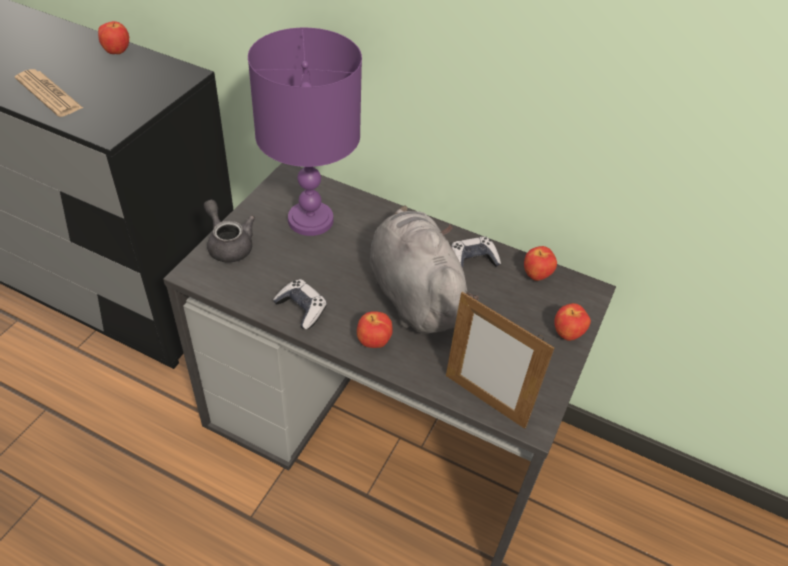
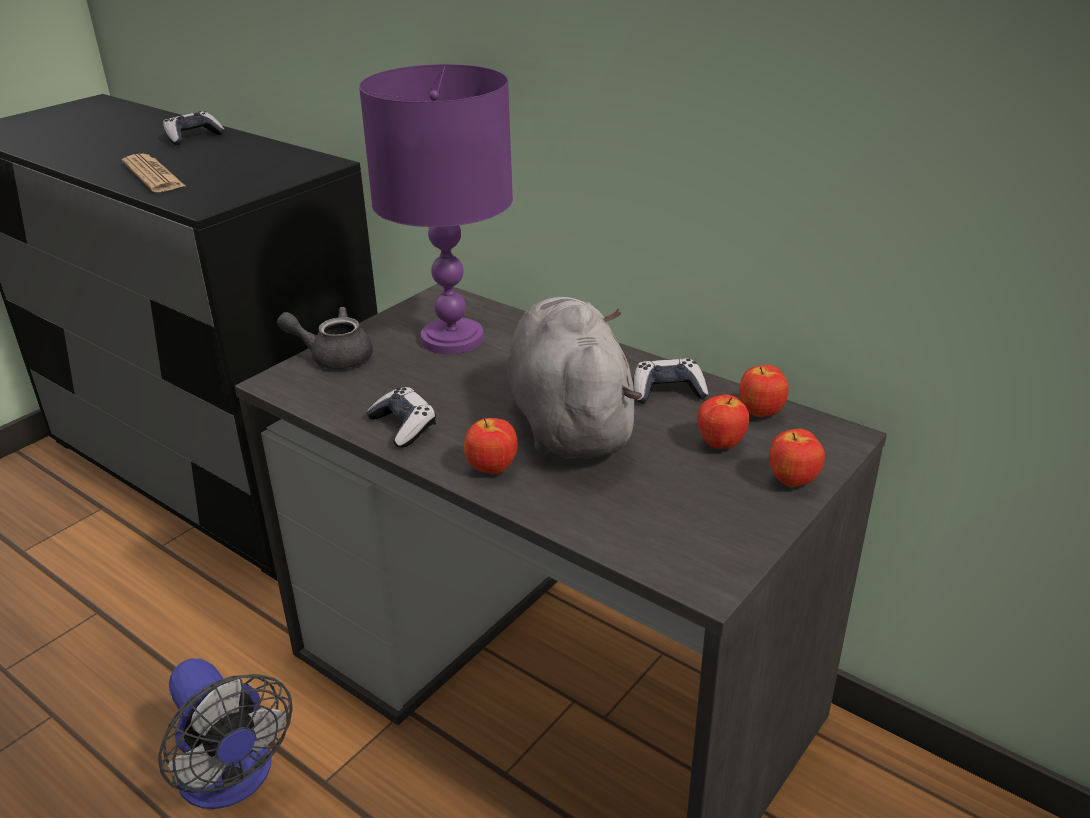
camera: 15 degrees right, 15 degrees down
apple [98,21,129,54] -> apple moved to [698,394,749,449]
grey teapot [204,200,255,263] -> grey teapot turned 60 degrees counterclockwise [277,307,373,369]
picture frame [446,292,554,429] -> none
none -> fan [158,659,293,809]
none -> game controller [163,111,225,145]

